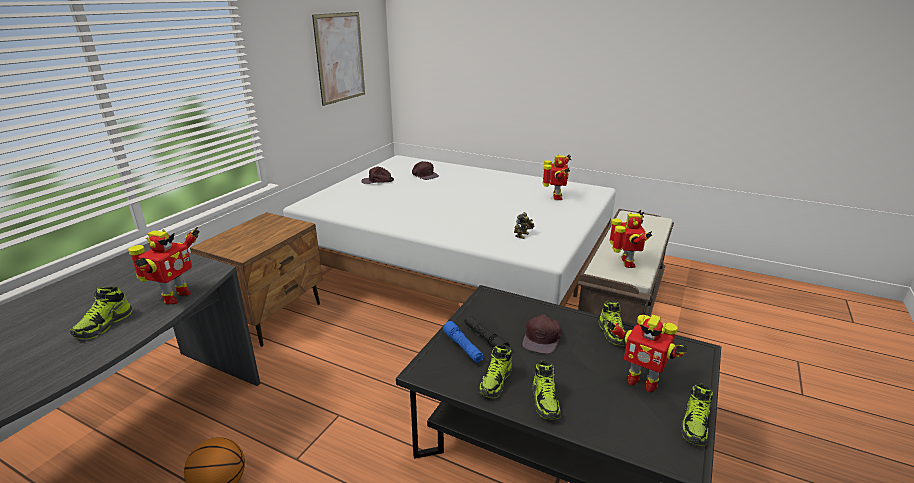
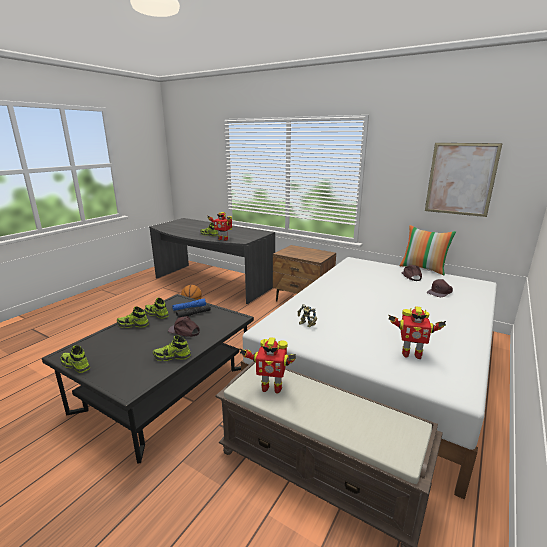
camera: 95 degrees right, 5 degrees down
toy robot [607,315,687,392] -> none
none -> pillow [400,225,456,275]

